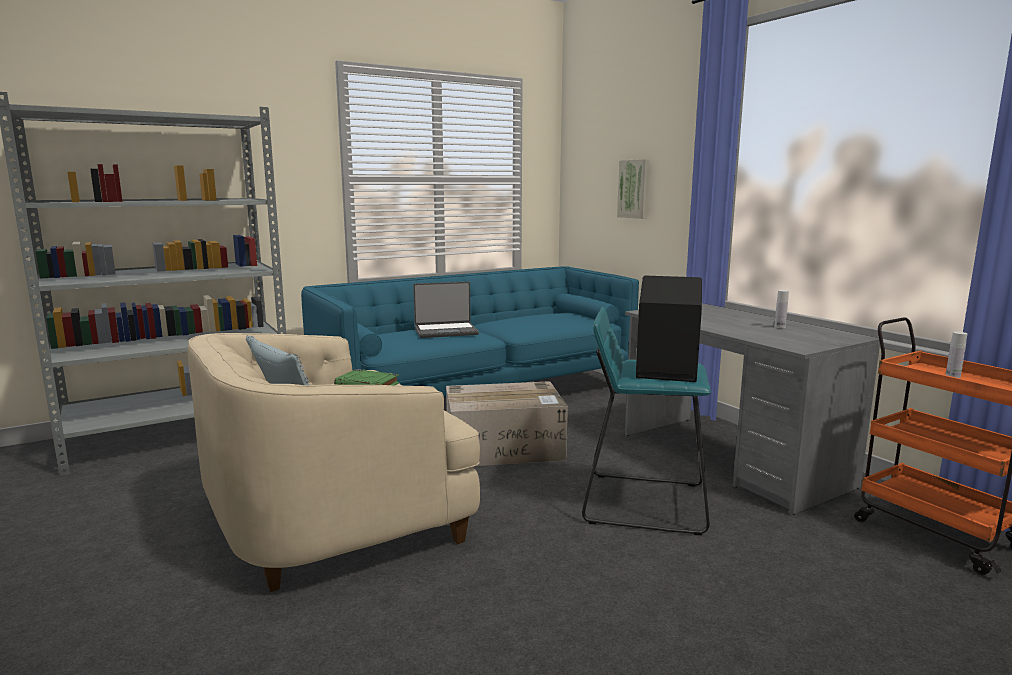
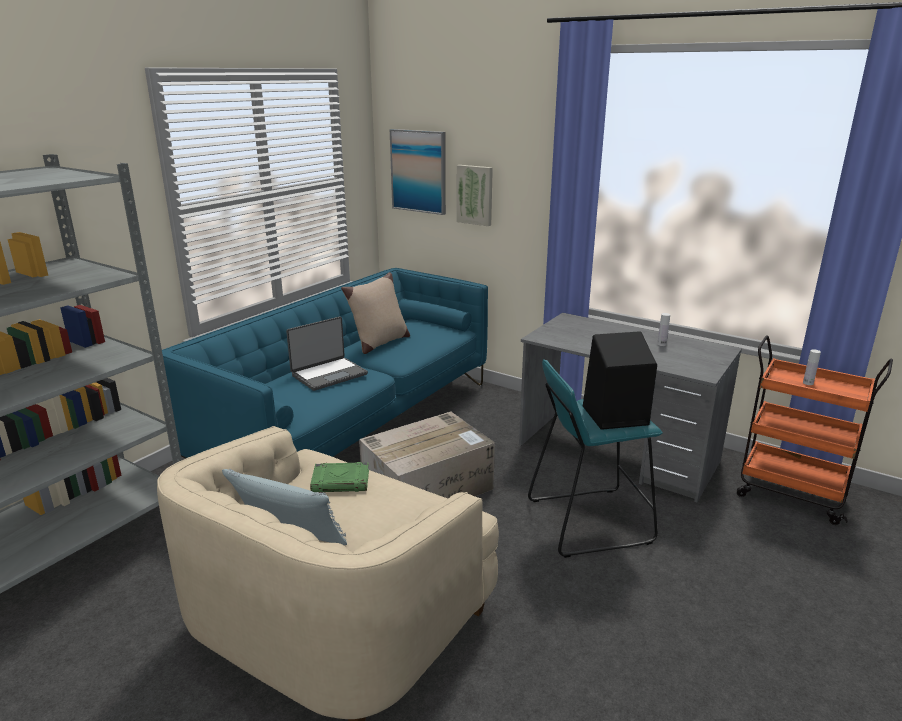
camera: 25 degrees left, 10 degrees up
none -> beige pillow [341,272,410,354]
none -> picture [390,129,446,215]

